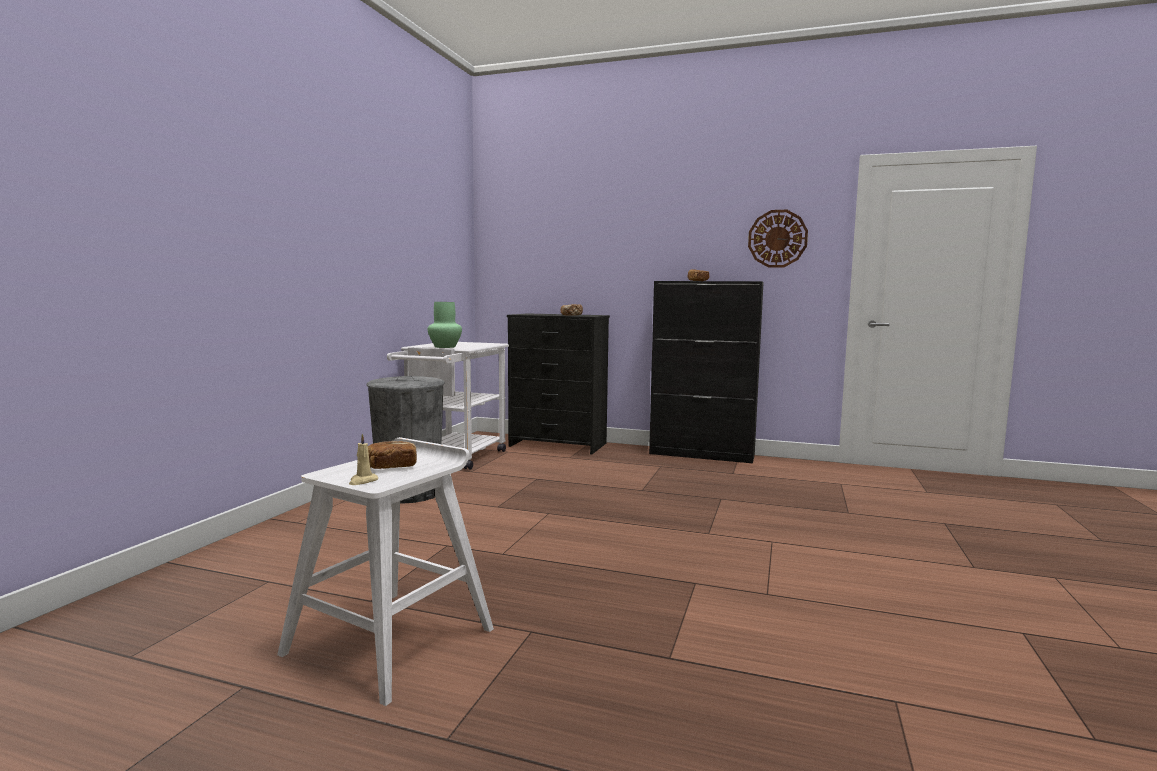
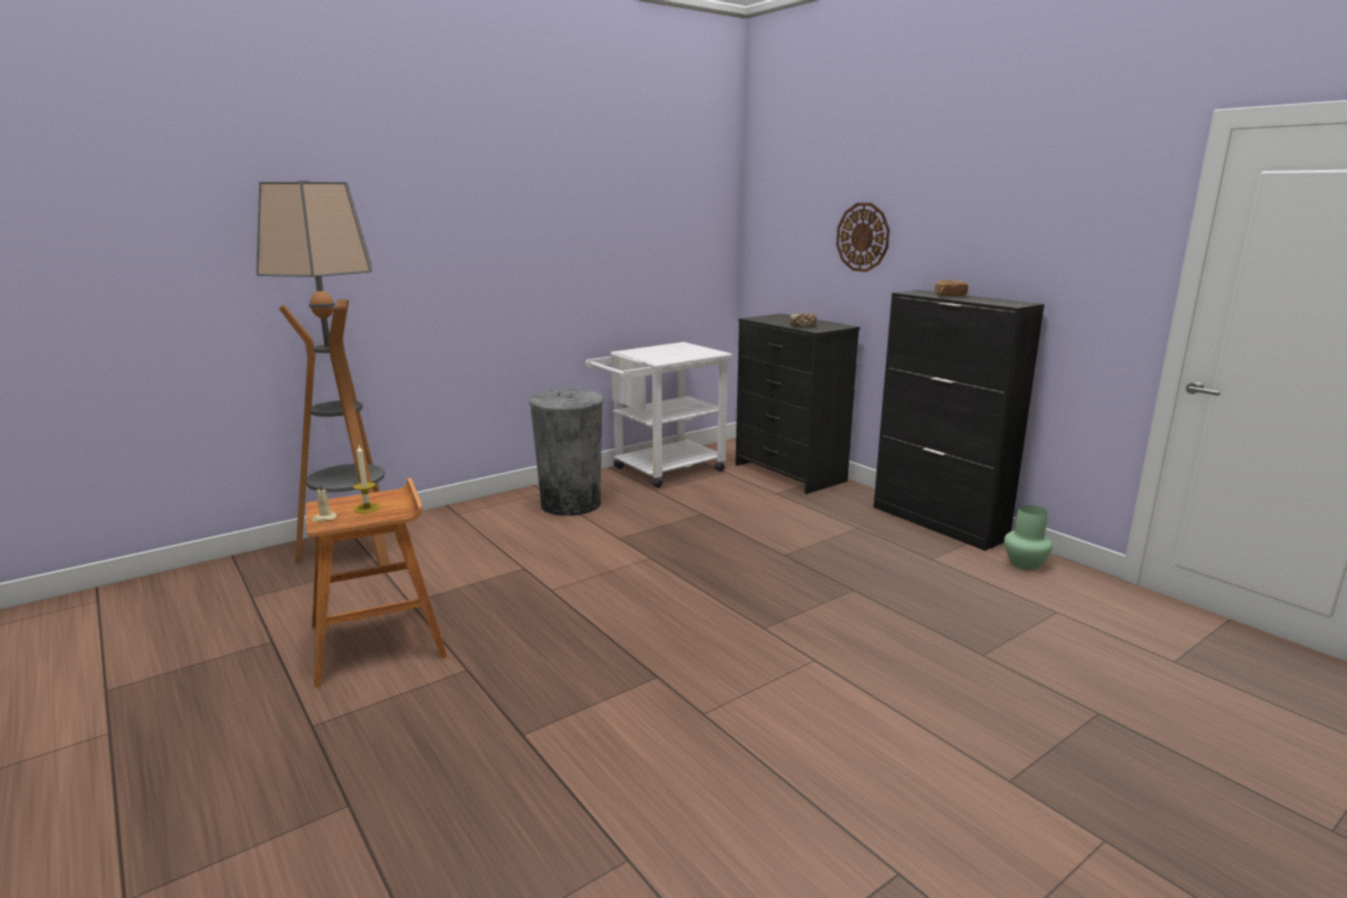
camera: 35 degrees right, 10 degrees up
white stool [277,437,494,706] -> brown stool [306,478,447,688]
bread [368,441,417,469] -> candle [353,446,380,513]
green vase [428,302,462,348] -> green vase moved to [1004,505,1053,570]
wall clock [748,210,808,268] -> wall clock moved to [836,203,890,272]
none -> floor lamp [256,181,390,566]

